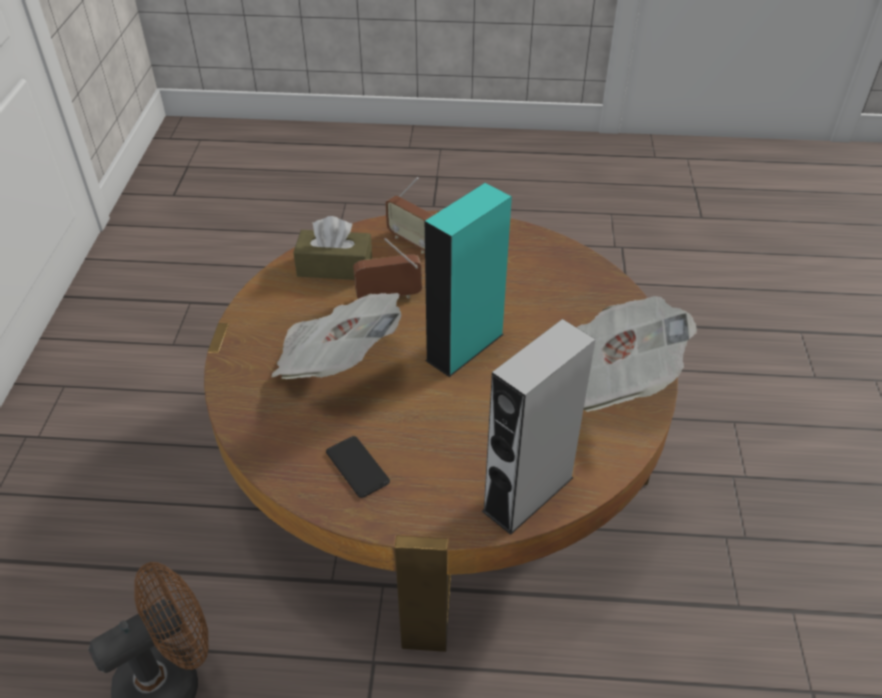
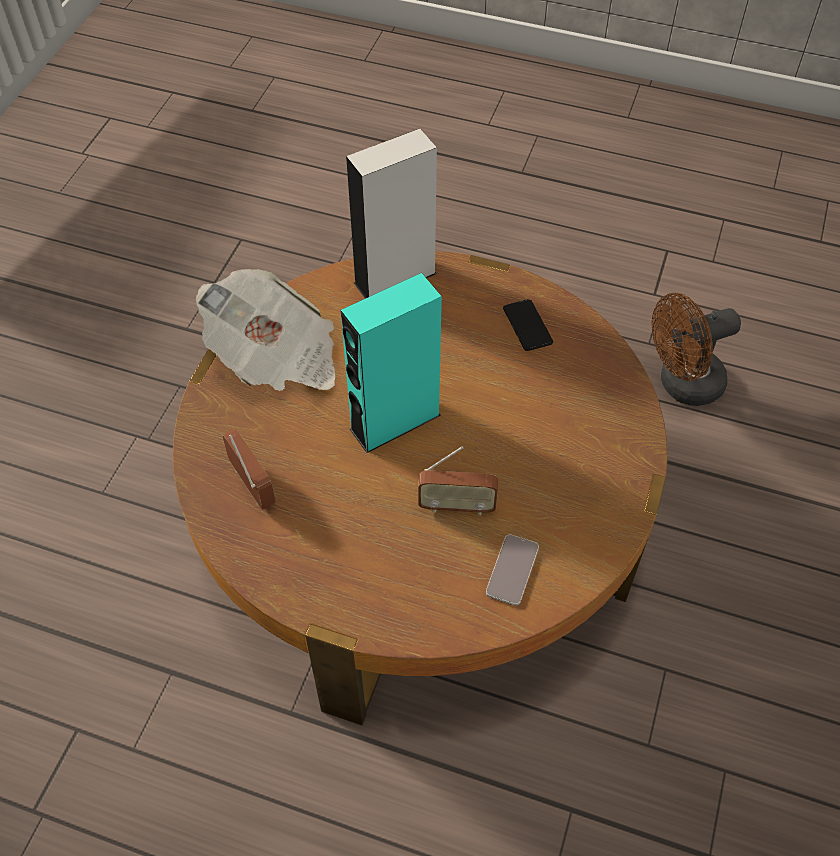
camera: 165 degrees left, 10 degrees up
newspaper [271,293,401,379] -> none
brown tissue box [293,216,372,280] -> phone [486,534,539,606]
radio [385,177,433,254] -> radio moved to [222,428,276,510]

